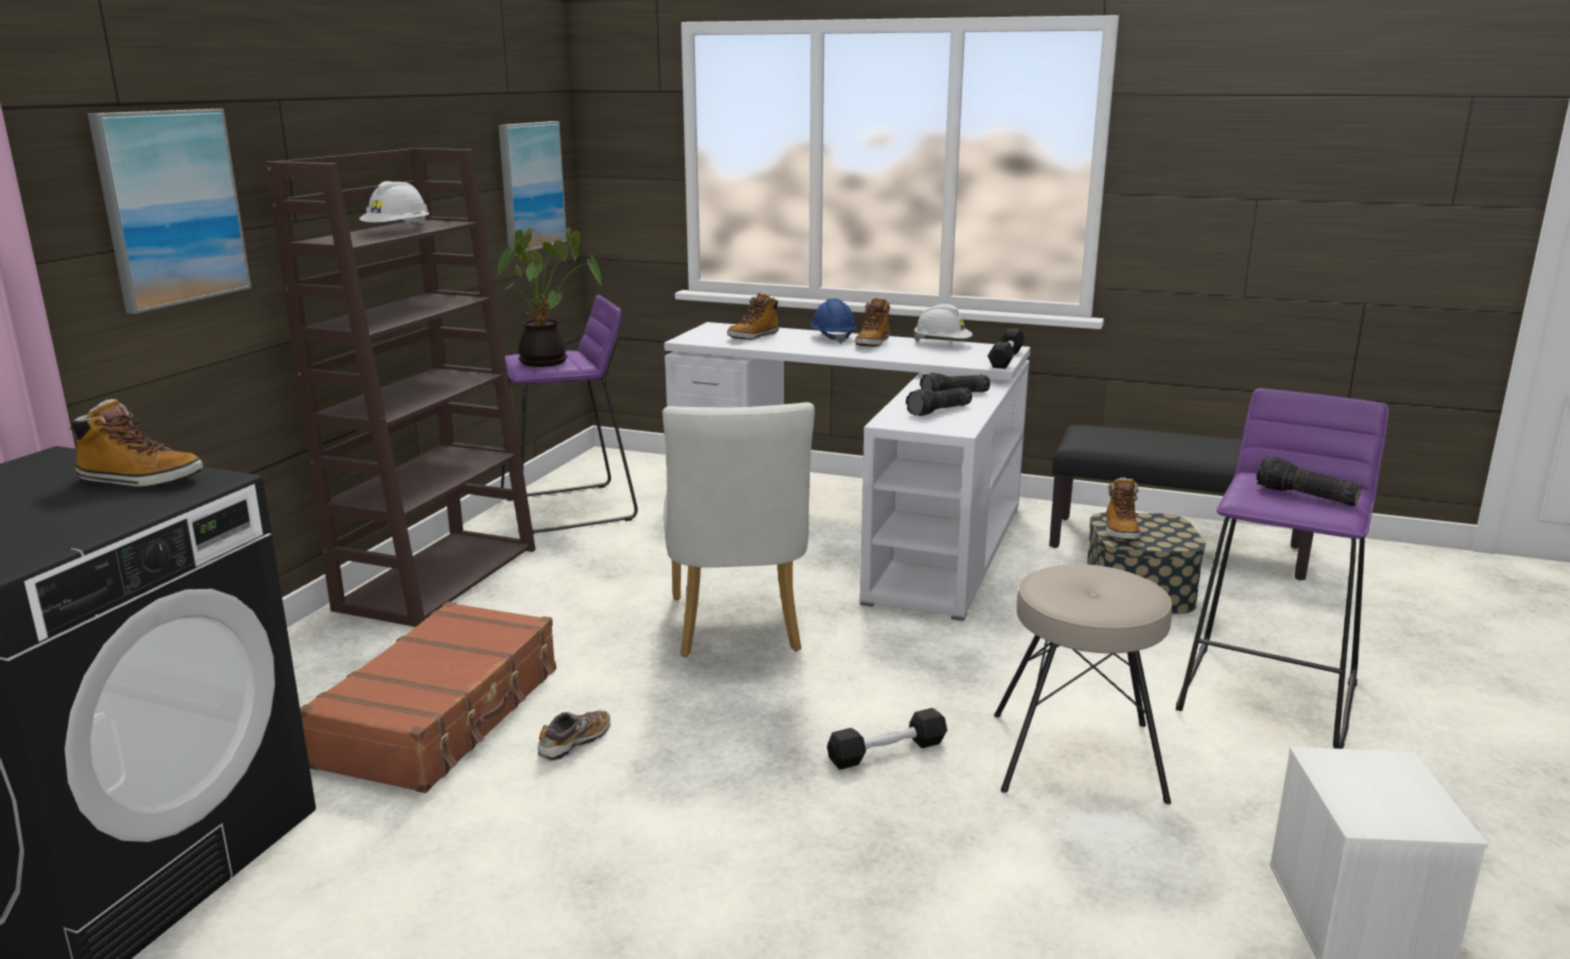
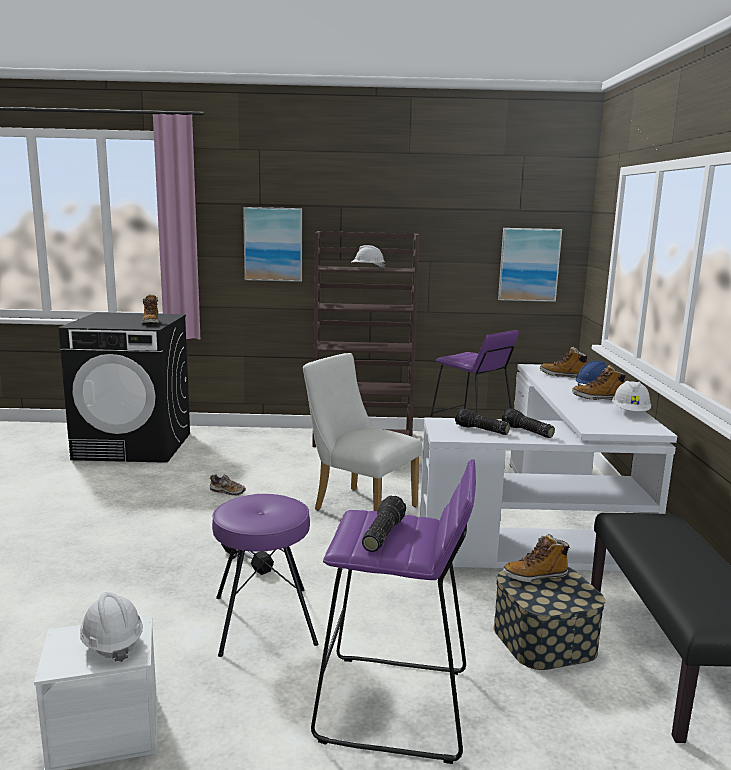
camera: 70 degrees right, 5 degrees down
brown suitcase [300,601,556,793] -> none
potted plant [497,227,601,367] -> none
white chair [662,402,815,657] -> white chair turned 60 degrees clockwise [303,353,422,511]
black dumbbell [988,328,1026,369] -> none
beige stool [994,564,1172,804] -> purple stool [212,494,319,657]
none -> white hard hat [80,592,143,662]

